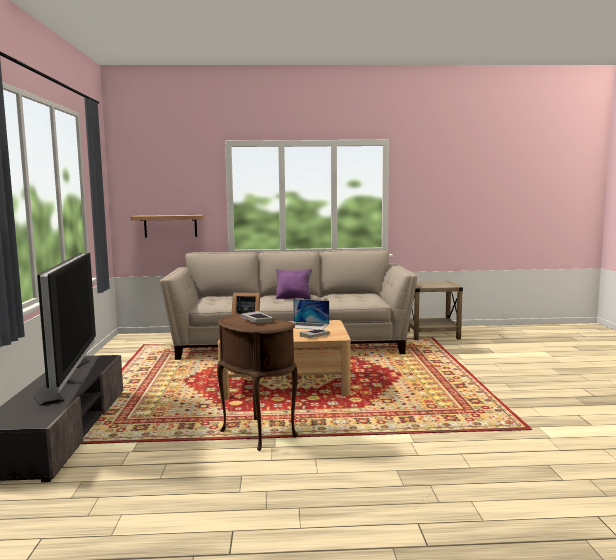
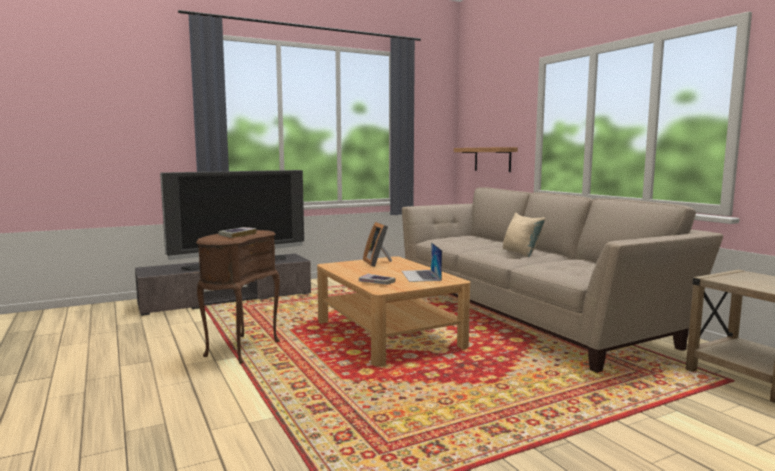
camera: 65 degrees right, 0 degrees up
purple pillow [276,269,312,299] -> beige pillow [503,213,545,257]

